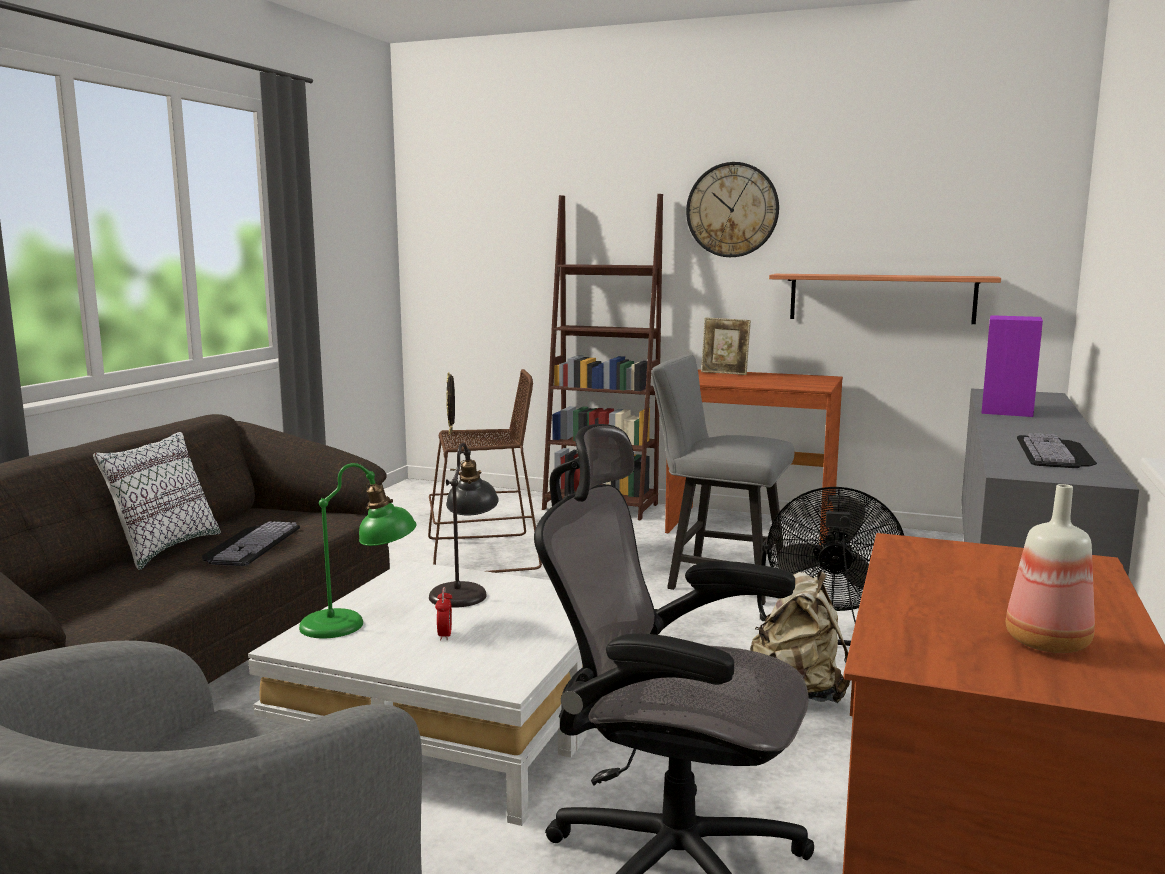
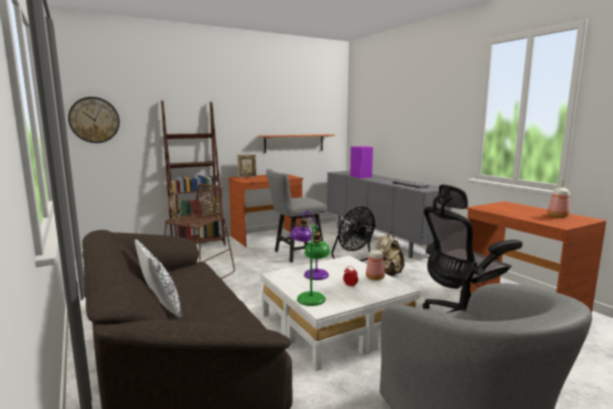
camera: 50 degrees left, 0 degrees up
keyboard [202,521,300,566] -> none
grey table lamp [429,443,499,608] -> purple table lamp [290,210,329,280]
wall clock [686,162,779,257] -> wall clock moved to [68,97,120,143]
none -> bottle [366,241,385,280]

